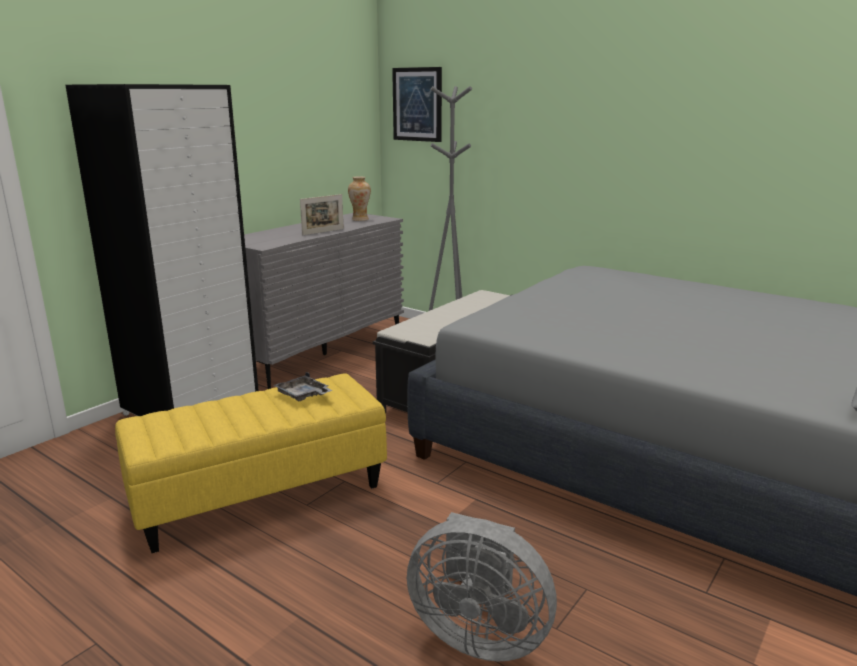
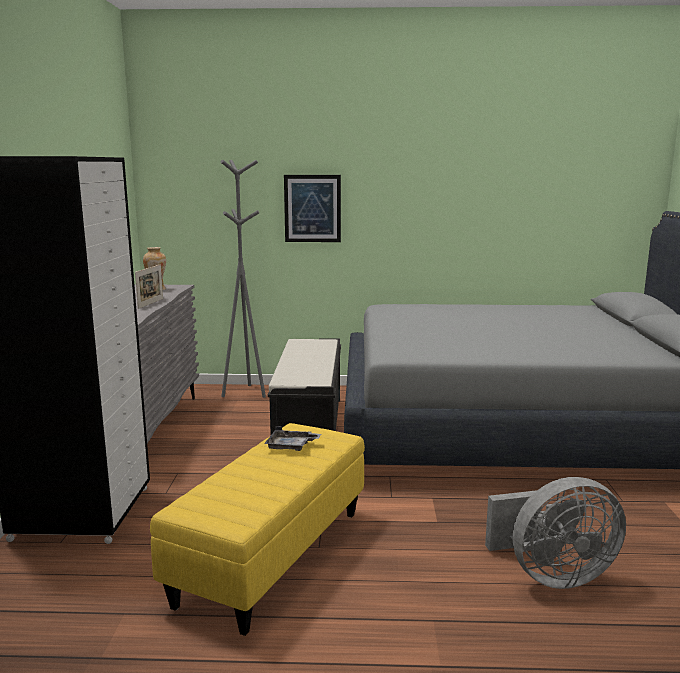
camera: 35 degrees left, 5 degrees down
picture [392,67,442,142] -> picture moved to [284,175,341,242]

